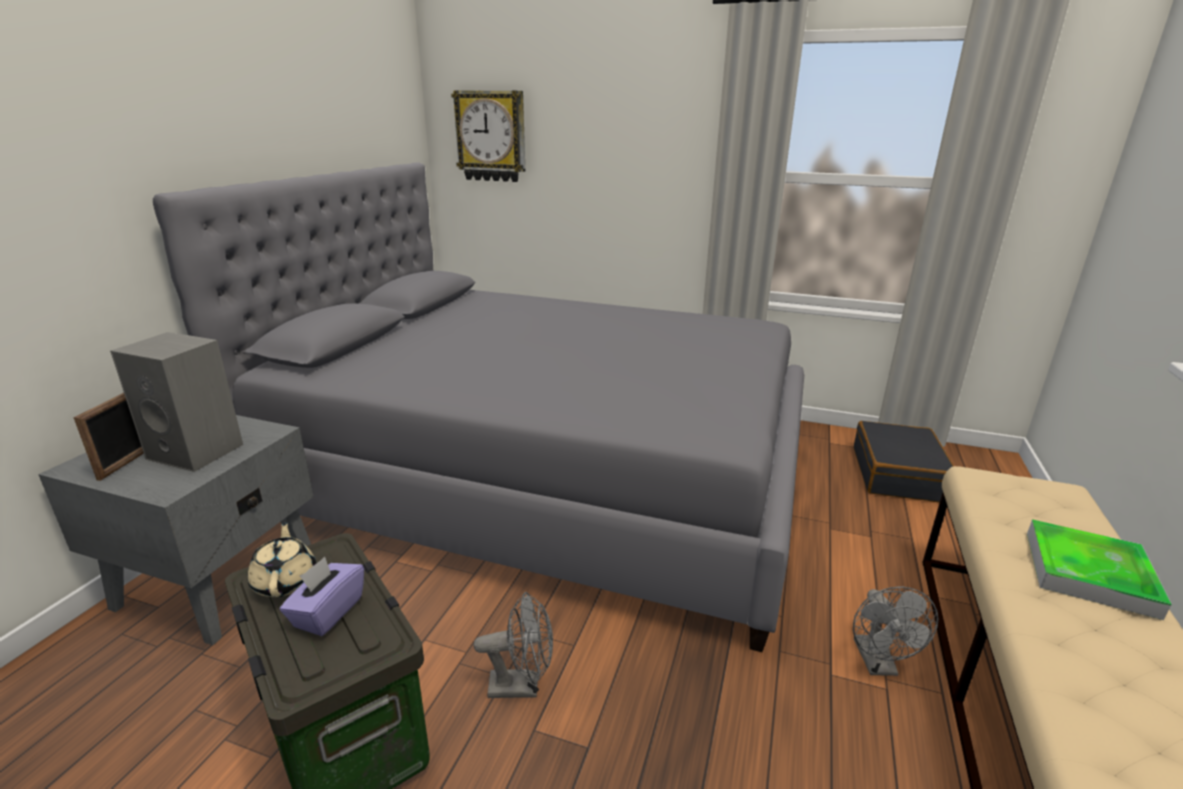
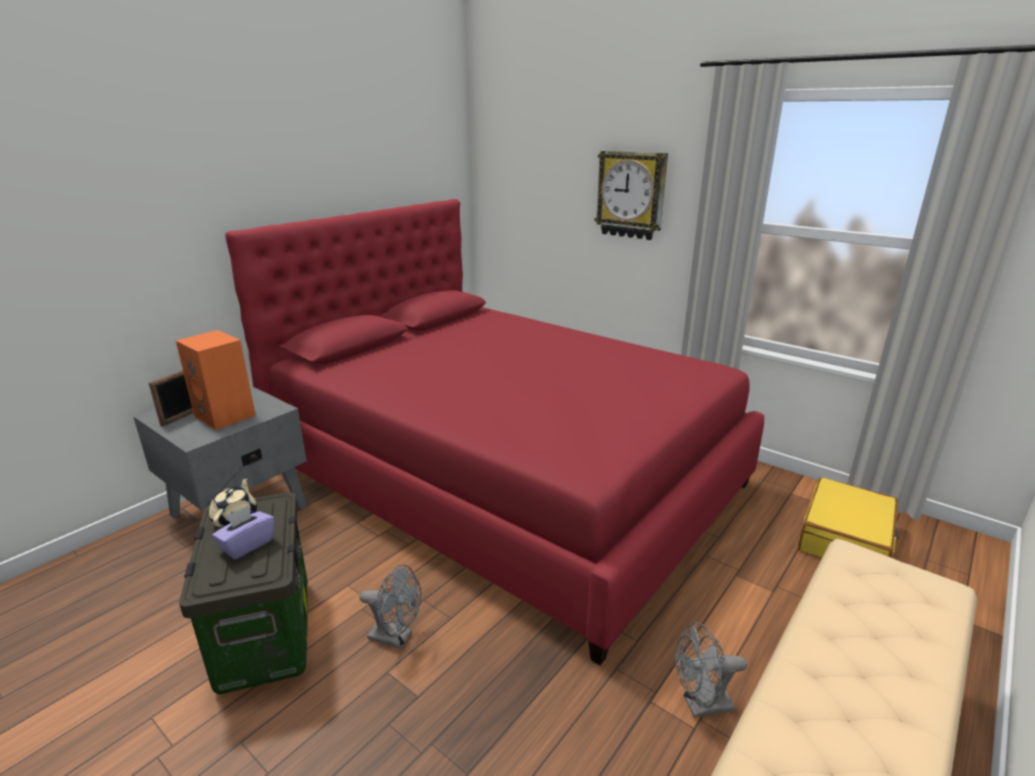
camera: 20 degrees right, 0 degrees up
grey speaker [110,332,243,472] -> orange speaker [176,330,256,430]
grey bed [153,163,804,652] -> red bed [225,199,764,665]
wall clock [451,90,525,182] -> wall clock moved to [595,151,668,240]
grey fan [853,586,938,676] -> grey fan turned 60 degrees clockwise [675,622,747,717]
black suitcase [854,421,954,503] -> yellow suitcase [798,477,899,558]
tray [1027,519,1172,620] -> none

